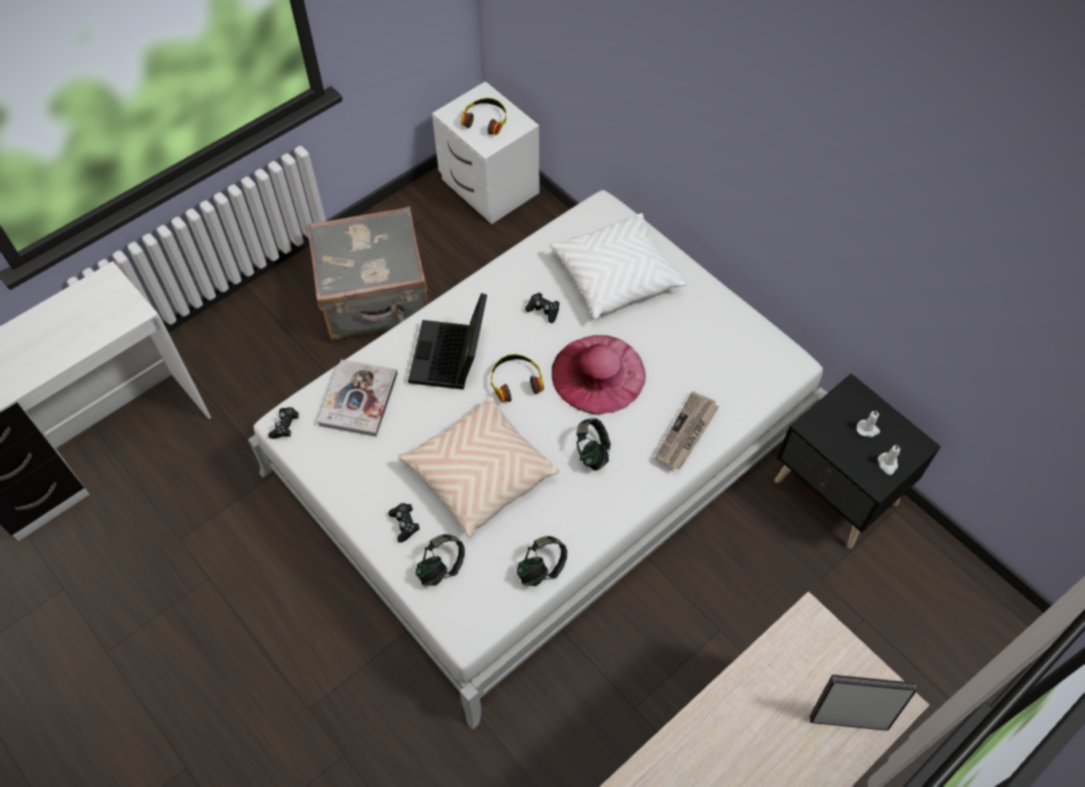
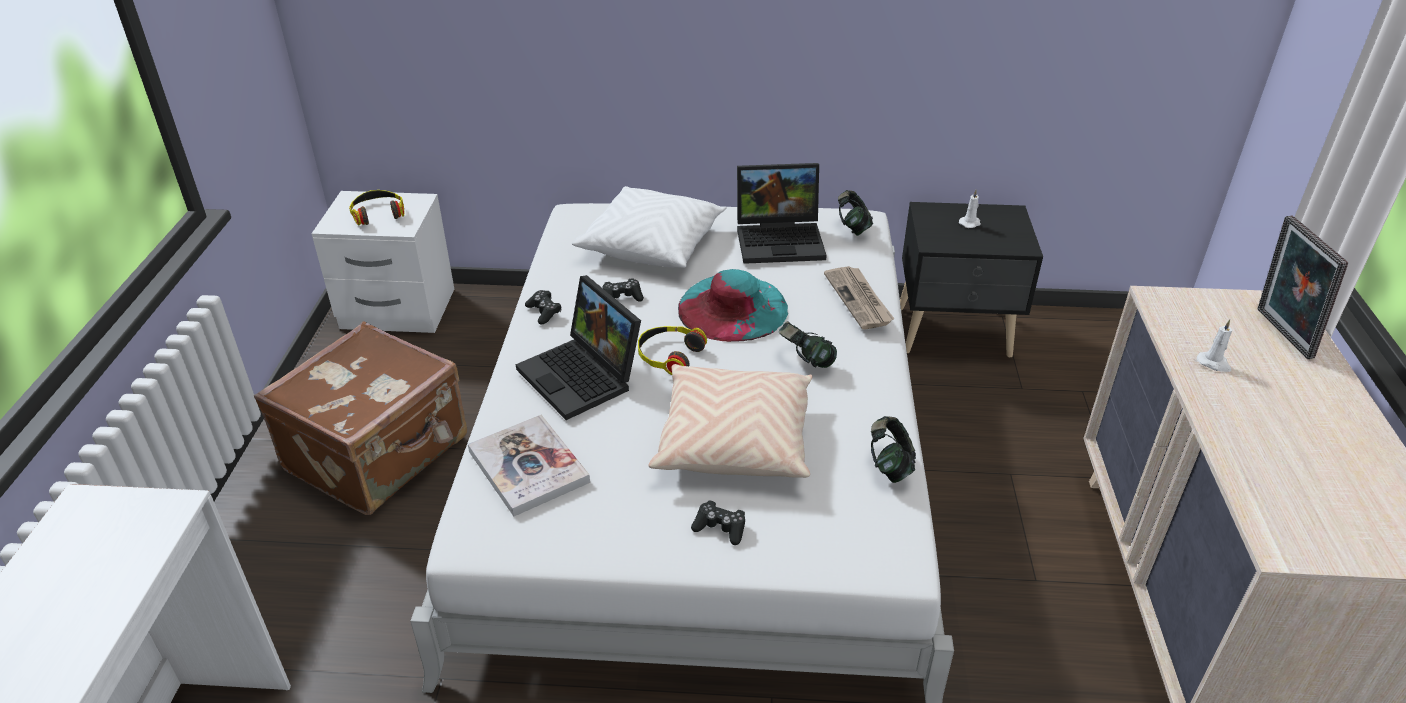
camera: 45 degrees left, 20 degrees down
black game controller [268,407,299,439] -> black game controller moved to [525,290,561,325]
grey suitcase [306,206,428,341] -> brown suitcase [254,321,467,515]
headphones [416,534,465,586] -> headphones moved to [838,190,873,236]
pink hat [552,335,646,414] -> turquoise hat [678,269,788,342]
picture frame [810,675,917,731] -> picture frame turned 60 degrees counterclockwise [1257,216,1348,359]
white candle [878,444,900,475] -> white candle moved to [1197,319,1232,372]
none -> laptop [737,163,827,264]

